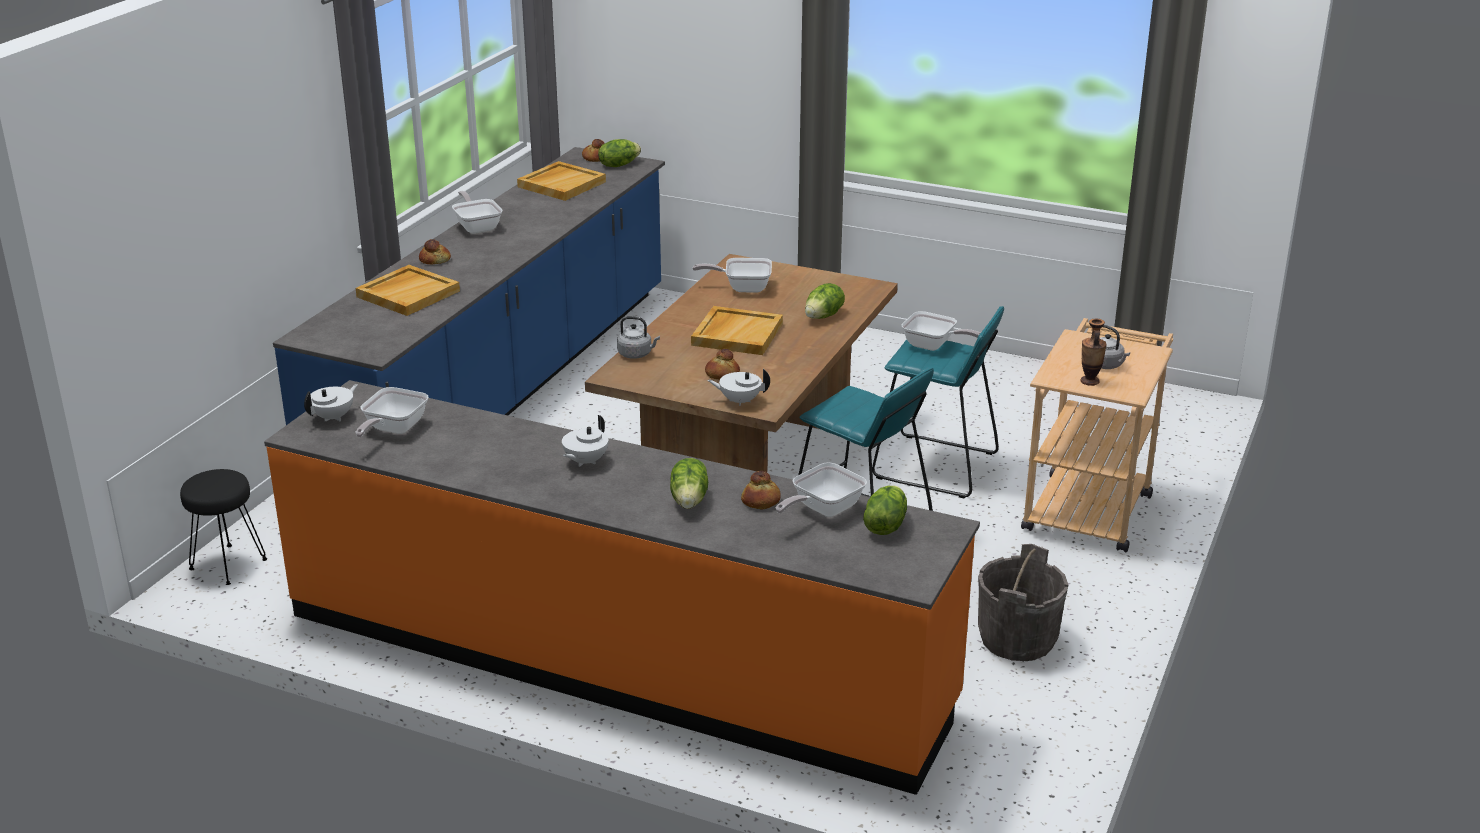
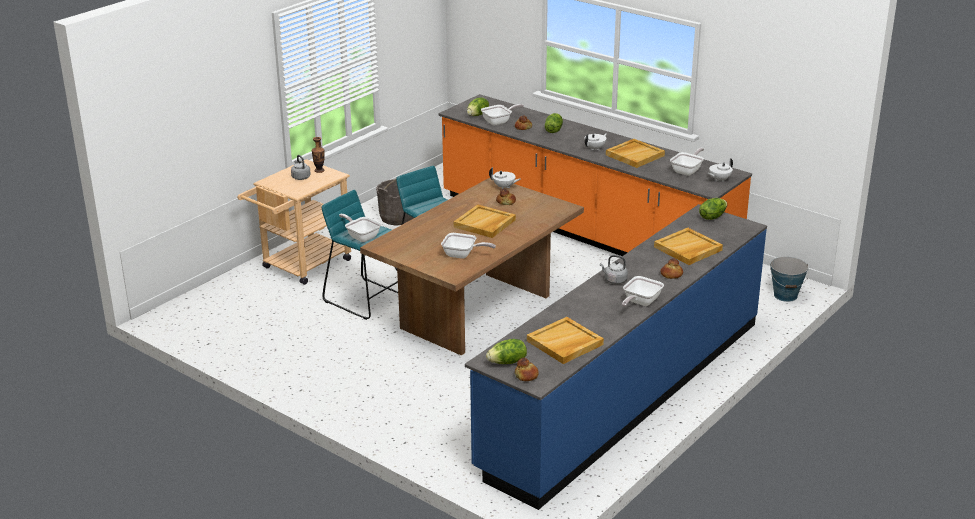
camera: 165 degrees left, 0 degrees up
black stool [180,469,267,585] -> bucket [770,257,809,302]
frying pan [452,191,503,234] -> frying pan turned 45 degrees clockwise [622,276,664,307]
grey kettle [617,316,660,359] -> grey kettle moved to [600,255,628,284]
lettuce [805,283,845,319] -> lettuce moved to [699,198,727,220]
none -> beige tray [606,139,665,168]

